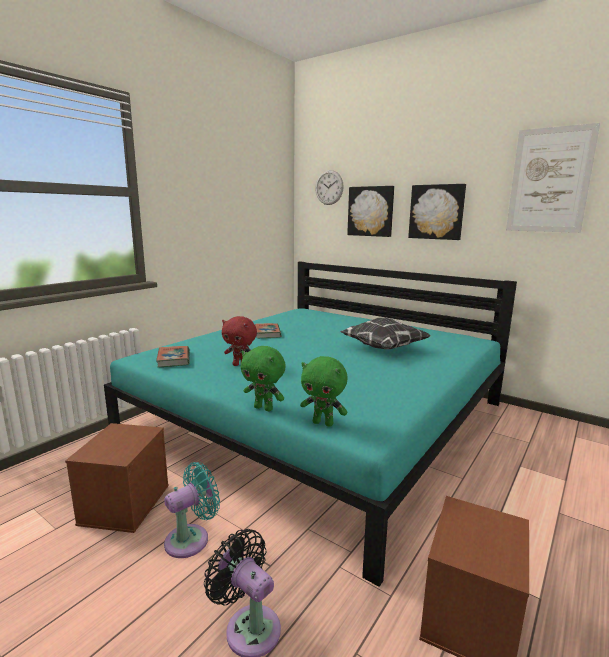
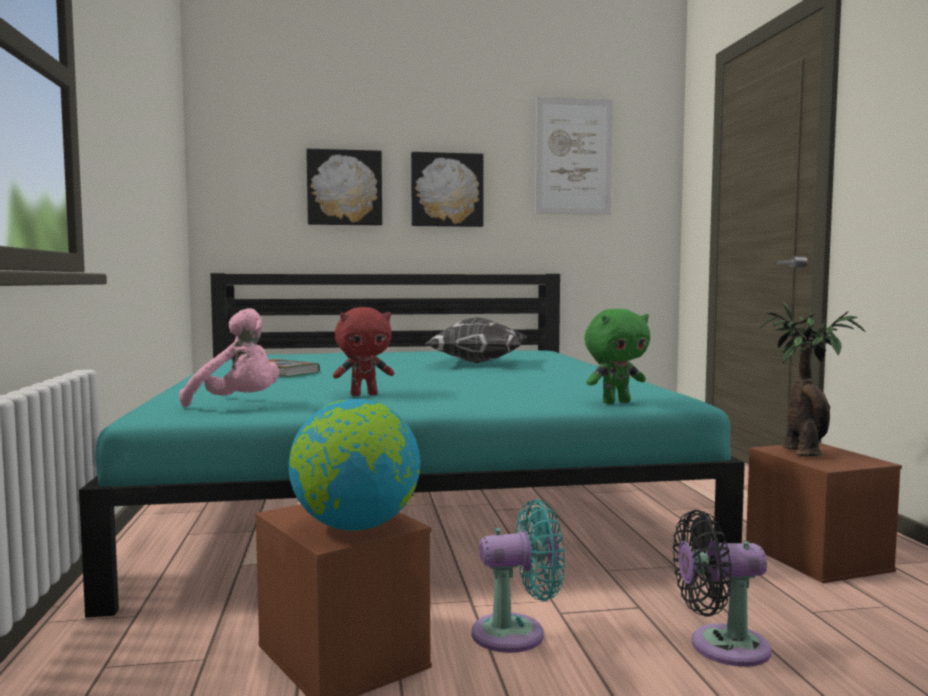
camera: 45 degrees left, 10 degrees down
book [156,346,190,367] -> pink plush toy [179,308,279,407]
turquoise fan [164,462,220,558] -> turquoise fan turned 75 degrees clockwise [472,499,565,653]
green plush toy [241,346,286,411] -> none
wall clock [315,170,344,205] -> none
none -> globe [289,399,420,531]
none -> potted plant [759,302,865,456]

